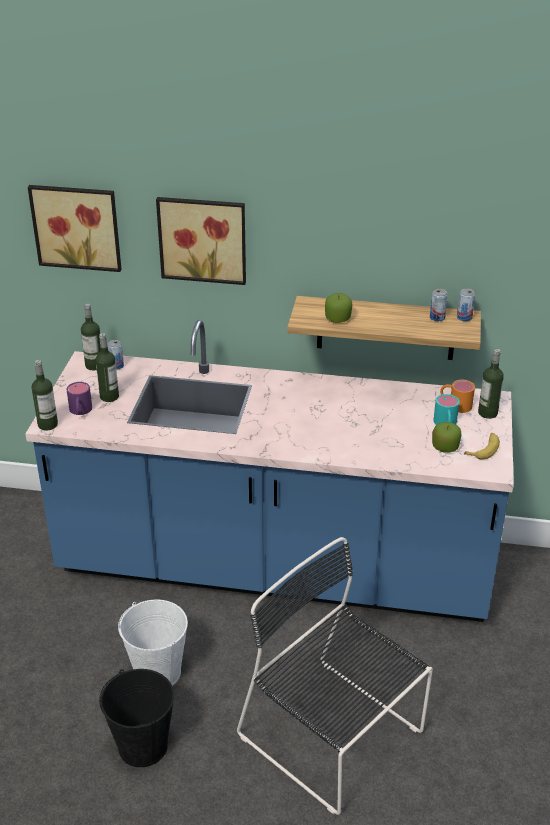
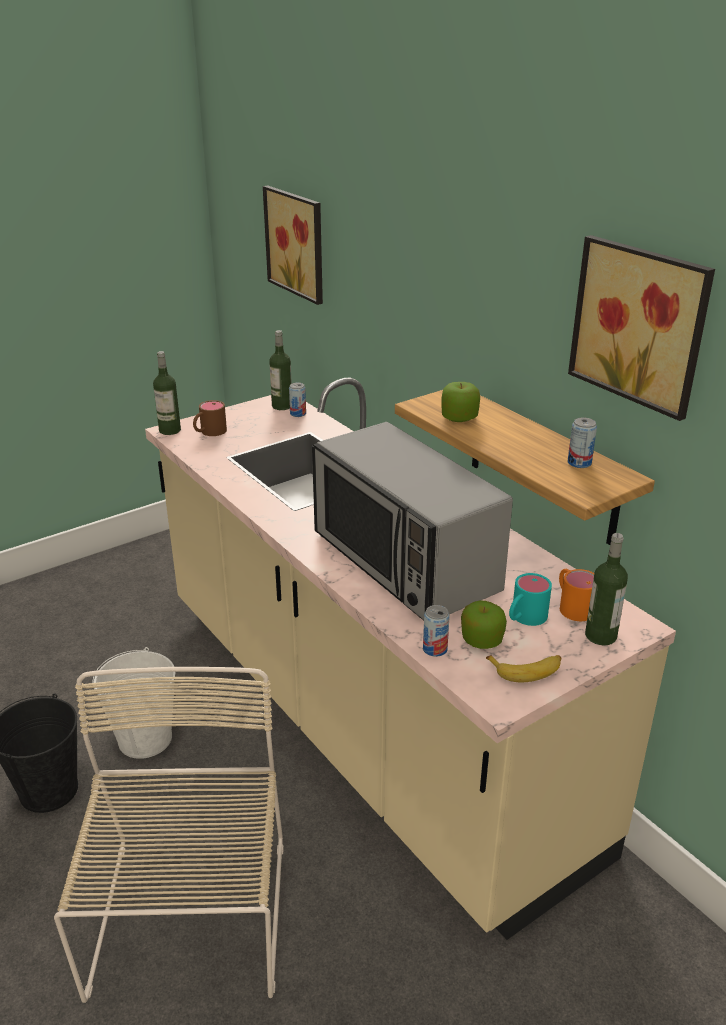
camera: 45 degrees right, 5 degrees down
blue counter [25,320,514,622] -> beige counter [145,378,676,940]
purple mug [66,382,92,415] -> brown mug [193,400,227,436]
bottle [96,333,119,402] -> none
picture [156,197,246,285] -> picture moved to [568,235,715,421]
black chair [237,537,433,815] -> beige chair [54,667,284,1003]
can [457,289,475,321] -> can moved to [423,605,450,657]
none -> microwave [312,422,513,621]

